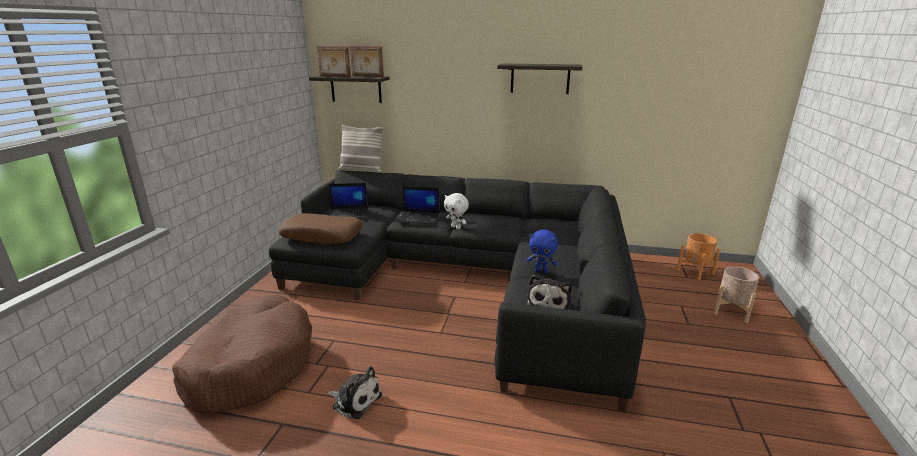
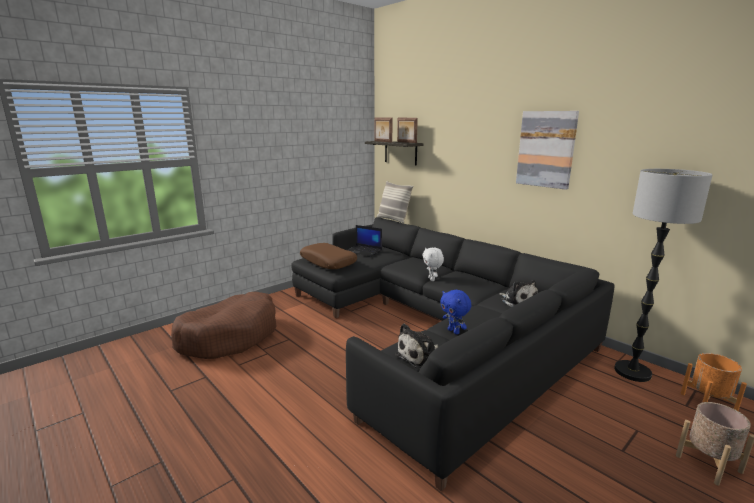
camera: 35 degrees right, 5 degrees down
plush toy [328,366,382,419] -> plush toy moved to [499,280,538,307]
laptop [396,186,440,224] -> none
shelf [497,63,582,94] -> picture [516,111,579,190]
none -> floor lamp [614,169,712,382]

